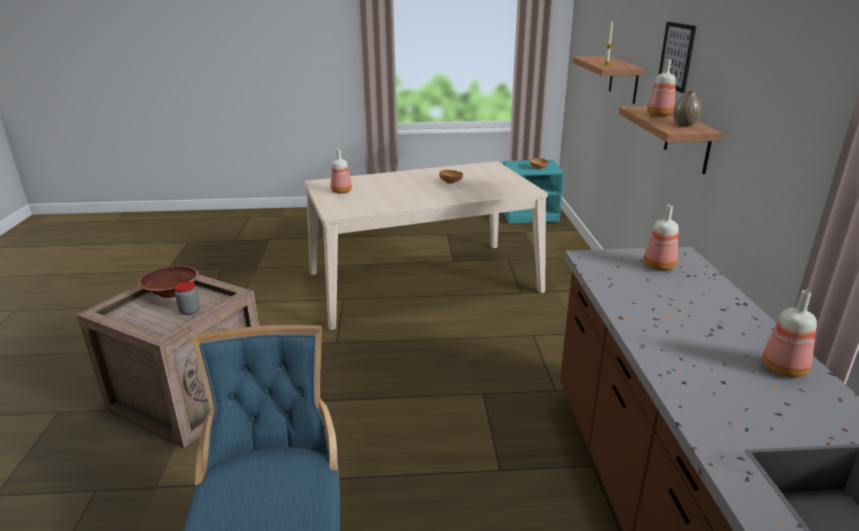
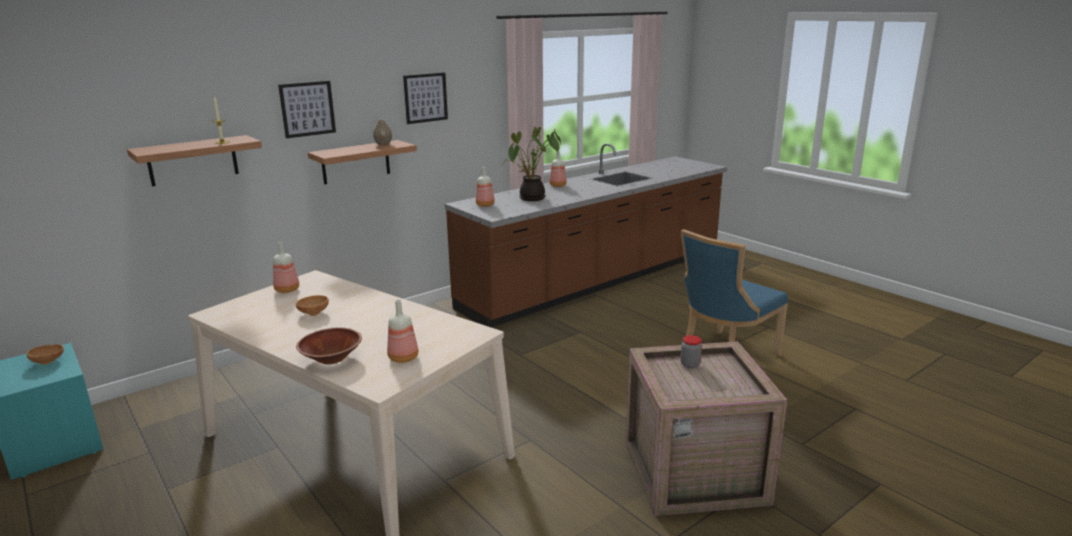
camera: 125 degrees left, 5 degrees down
brown bowl [138,266,199,298] -> brown bowl moved to [296,327,362,364]
bottle [647,59,676,116] -> bottle moved to [273,242,299,293]
none -> picture [403,72,448,124]
none -> potted plant [503,127,561,201]

